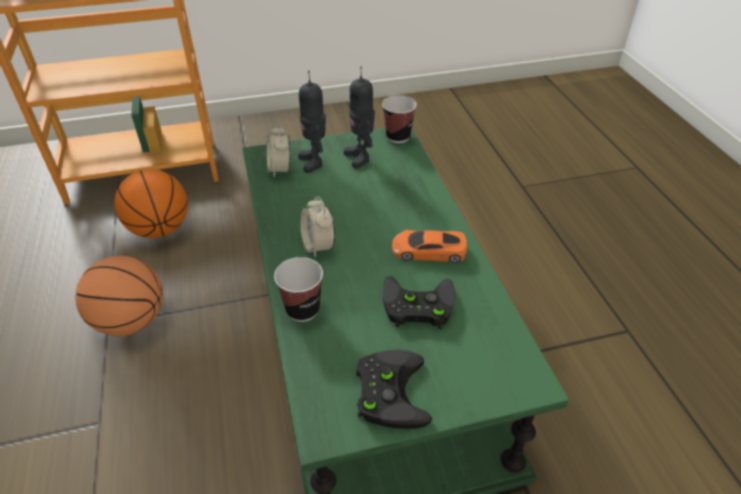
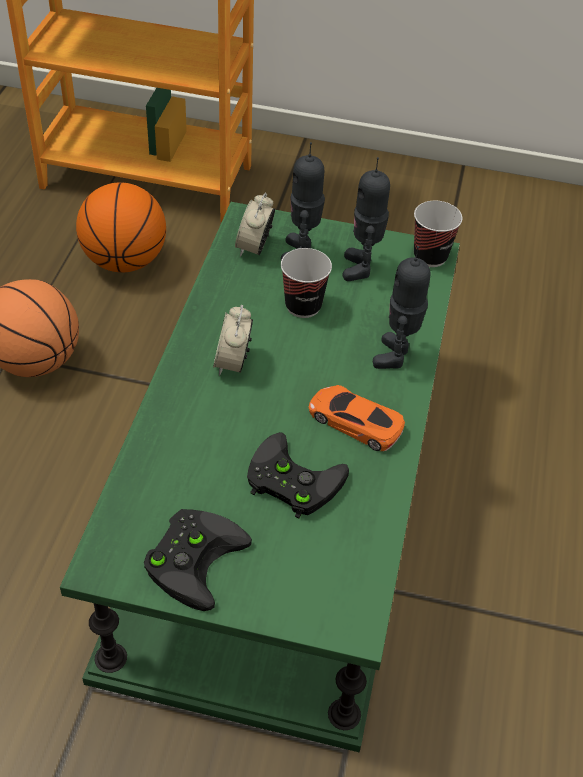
camera: 25 degrees right, 5 degrees up
cup [274,257,323,322] -> cup moved to [281,248,332,318]
none -> toy robot [373,246,430,369]

